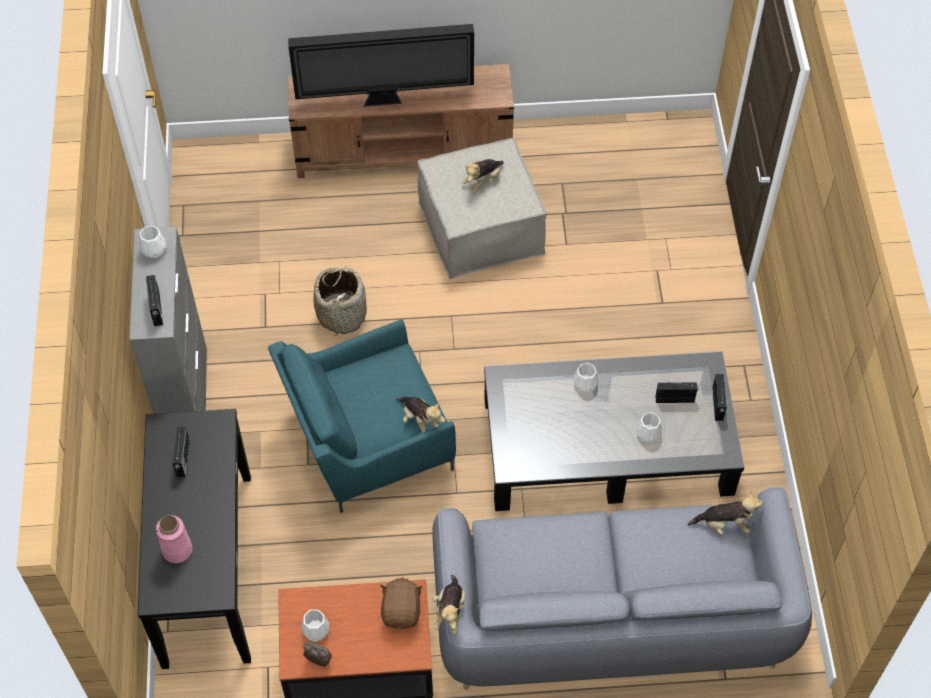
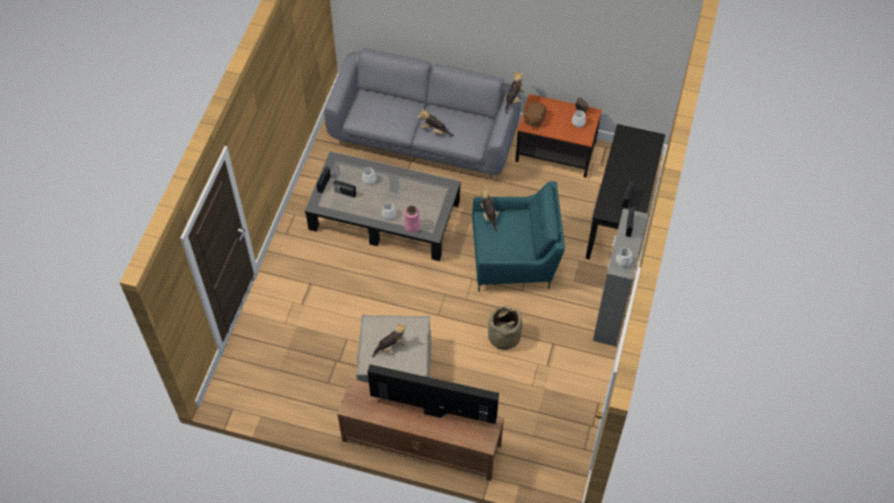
camera: 160 degrees left, 0 degrees up
pink vase [156,515,193,563] -> pink vase moved to [404,205,420,233]
plush toy [688,491,763,535] -> plush toy moved to [417,108,454,136]

